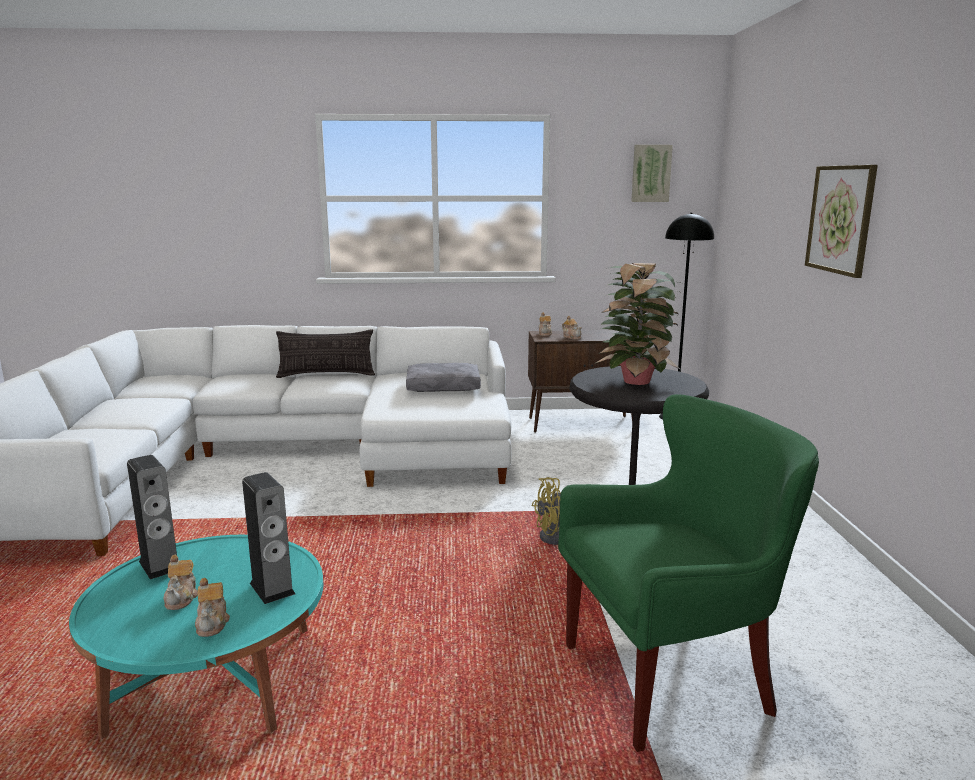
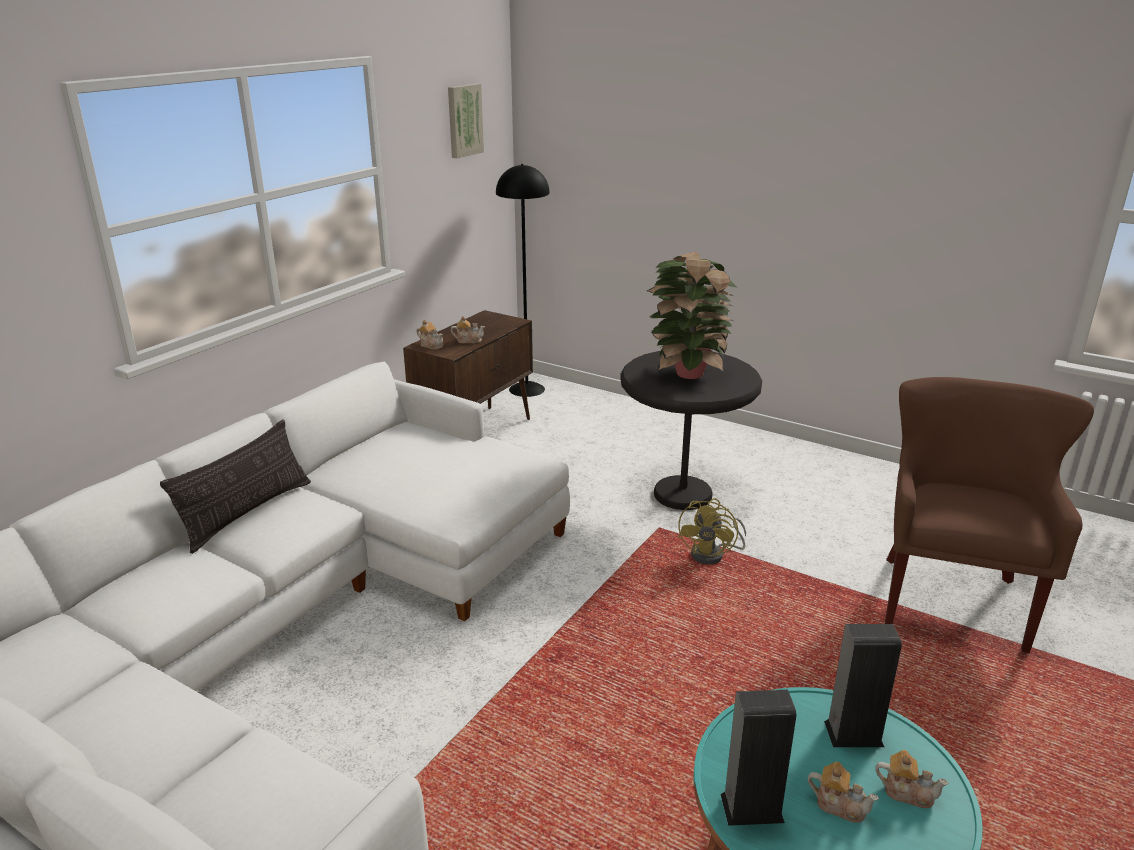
camera: 55 degrees left, 10 degrees up
grey pillow [406,363,481,392] -> none
green armchair [558,394,819,752] -> brown armchair [885,377,1094,653]
picture [805,165,878,278] -> none

